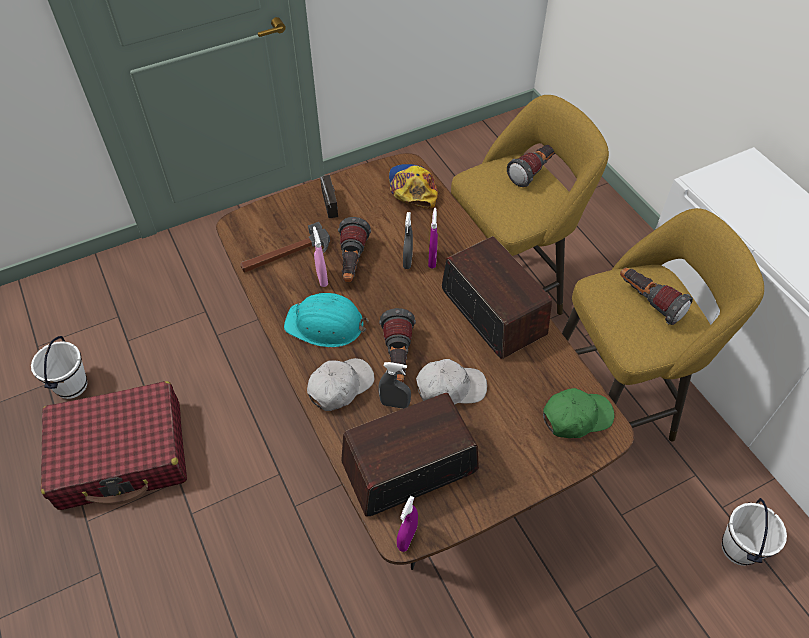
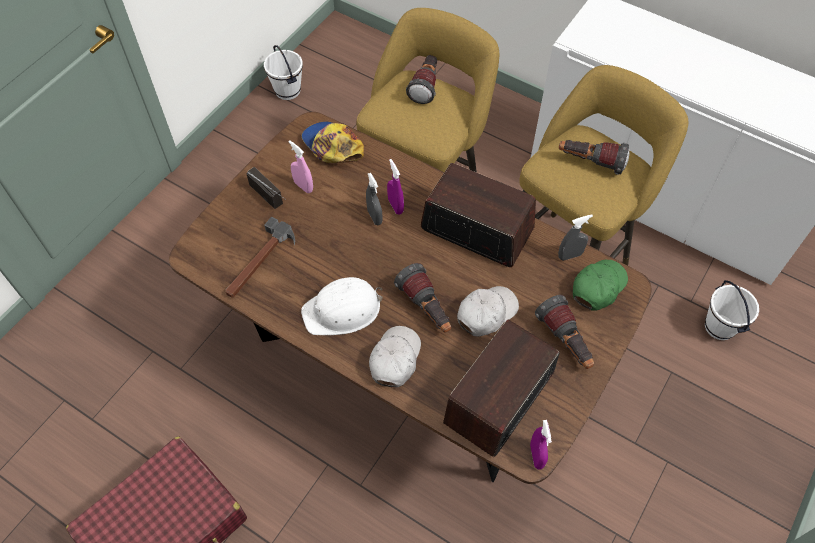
camera: 30 degrees left, 5 degrees up
white bucket [31,336,87,399] -> white bucket moved to [264,45,303,100]
turquoise hard hat [284,293,369,347] -> white hard hat [301,277,383,335]
pink spray bottle [313,227,328,287] -> pink spray bottle moved to [289,140,313,193]
flashlight [338,217,371,282] -> flashlight moved to [535,295,594,369]
grey spray bottle [378,362,411,409] -> grey spray bottle moved to [558,214,593,261]

